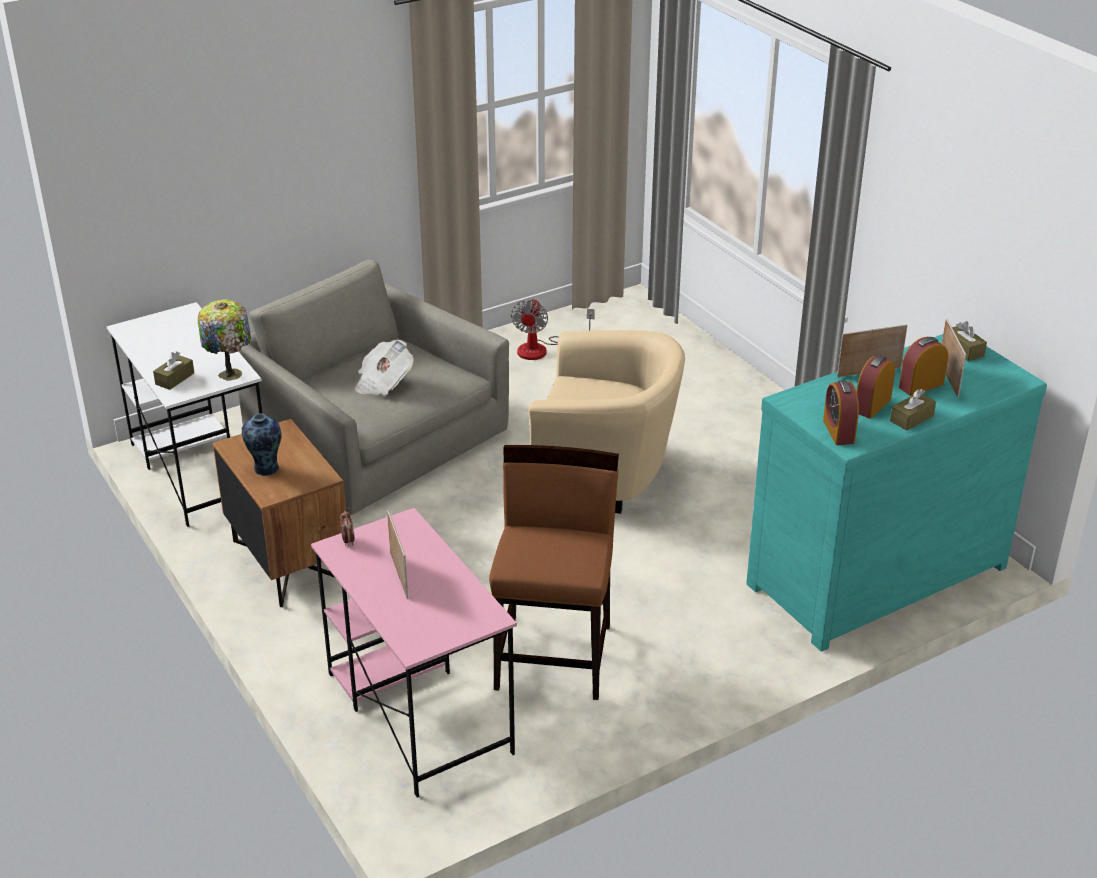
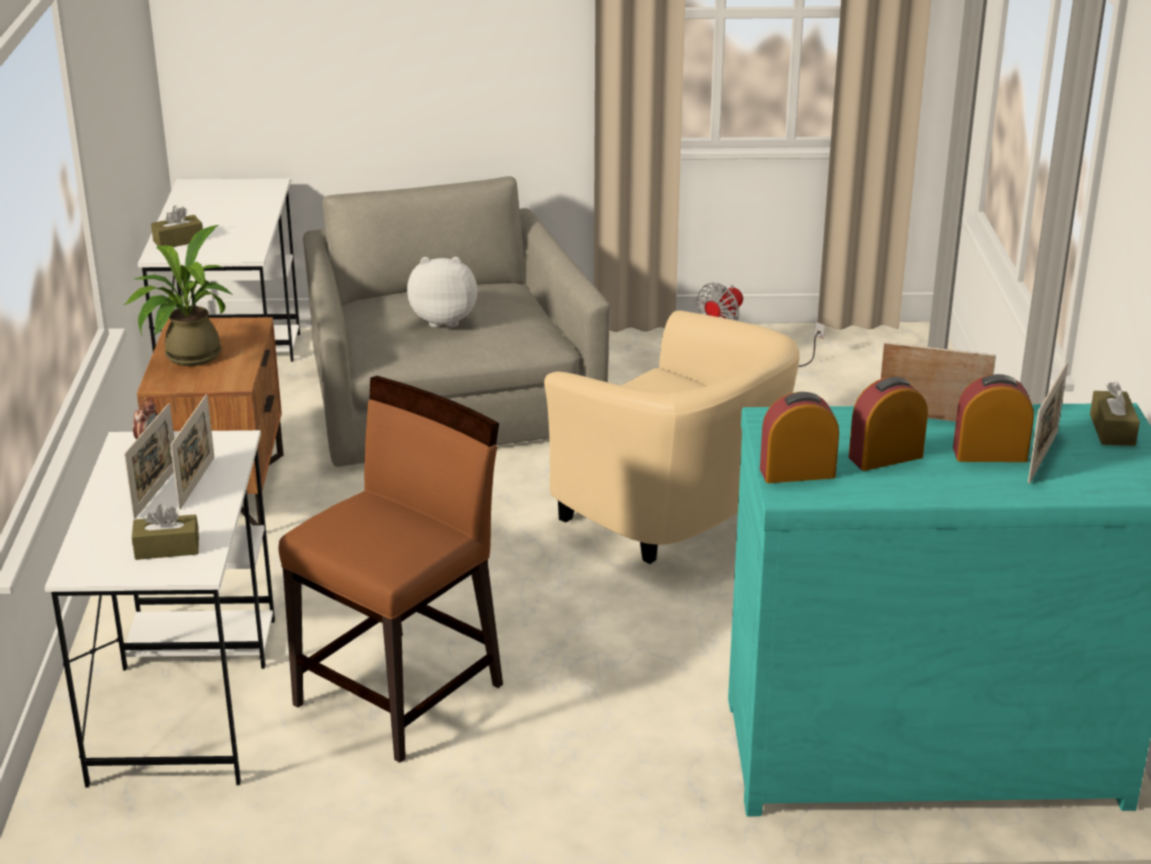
camera: 30 degrees right, 5 degrees down
table lamp [198,300,251,381] -> none
vase [242,414,282,476] -> potted plant [124,225,234,366]
pink desk [311,508,517,798] -> white desk [45,430,275,787]
newspaper [355,340,414,396] -> plush toy [407,257,477,327]
alarm clock [823,380,859,445] -> alarm clock turned 60 degrees clockwise [760,392,839,483]
brown tissue box [890,389,936,431] -> brown tissue box moved to [132,504,199,560]
none -> picture frame [171,395,215,510]

